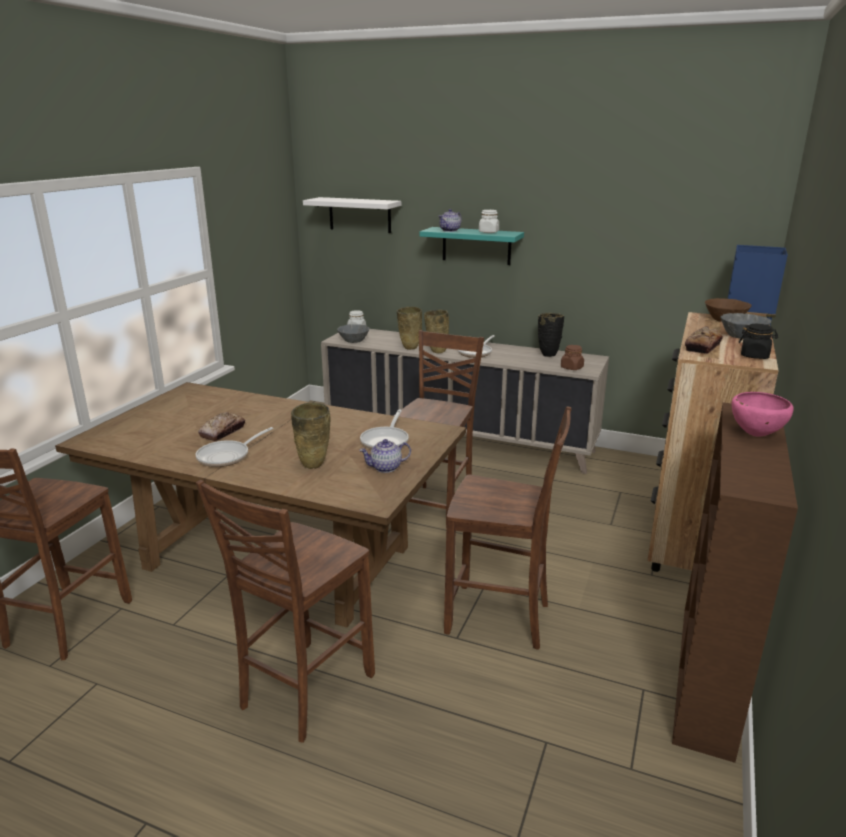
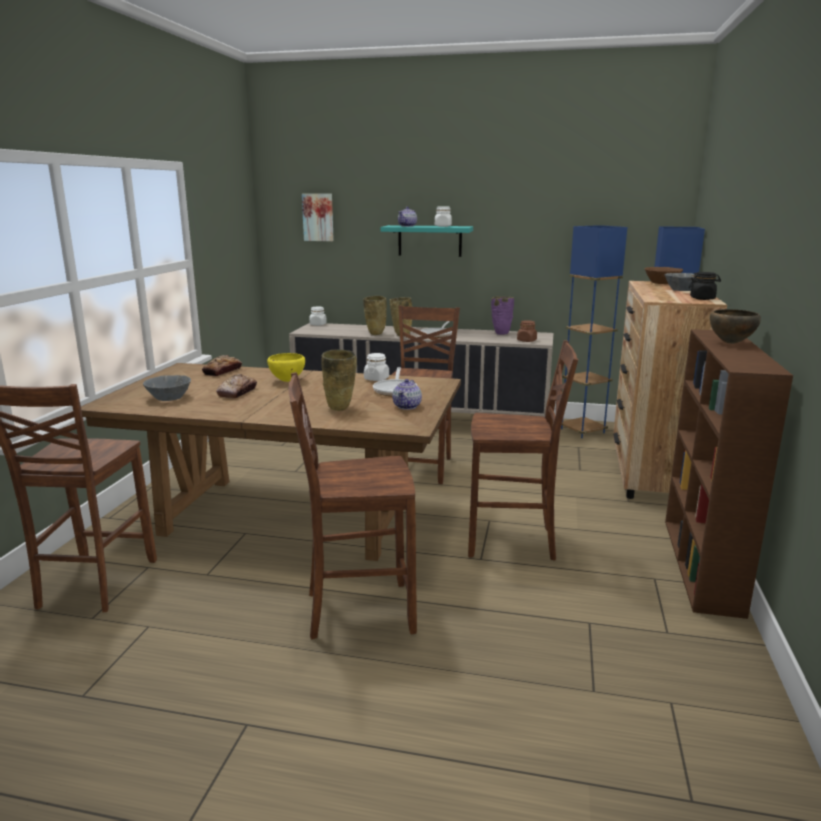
camera: 10 degrees left, 5 degrees down
frying pan [195,427,273,467] -> none
brown chair [196,480,375,743] -> brown chair turned 60 degrees clockwise [288,372,417,639]
white shelf [303,197,401,233] -> picture [302,194,334,241]
grey bowl [337,324,370,343] -> grey bowl moved to [143,375,191,401]
teapot [359,439,411,473] -> teapot turned 45 degrees counterclockwise [392,379,422,410]
black vase [538,313,564,357] -> purple vase [491,296,514,335]
bread [685,326,723,354] -> bread moved to [202,355,242,376]
pink bowl [732,392,794,437] -> brown bowl [710,309,761,344]
none -> yellow bowl [267,353,305,382]
none -> white jar [364,353,389,381]
none -> blue floor lamp [561,225,627,438]

